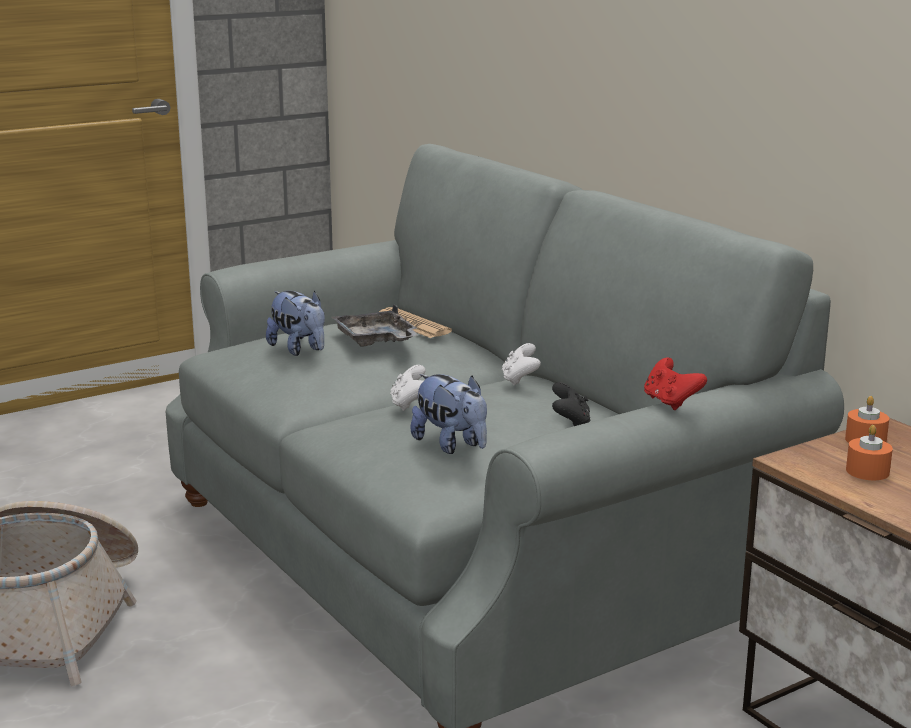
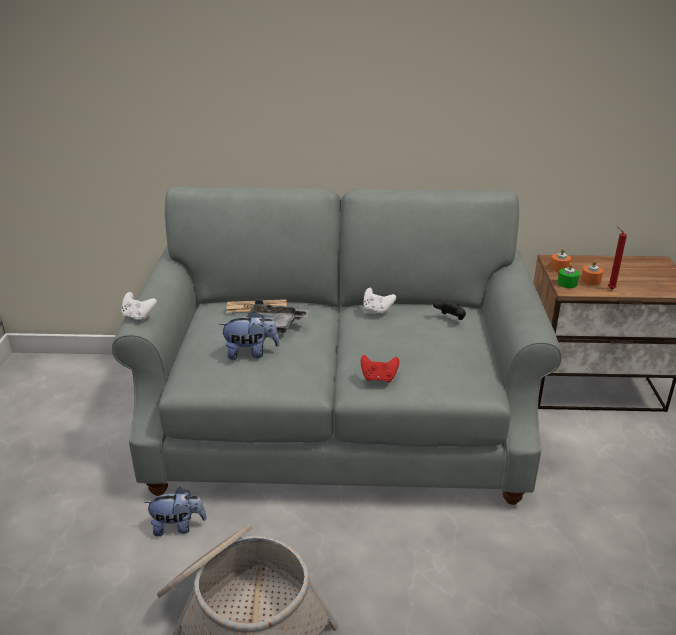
camera: 55 degrees left, 10 degrees up
white game controller [390,365,425,411] -> white game controller moved to [121,292,157,321]
plush toy [410,374,487,454] -> plush toy moved to [144,487,207,536]
red game controller [644,358,707,410] -> red game controller moved to [361,355,399,382]
none -> green candle [557,263,579,288]
none -> red candle [608,227,627,289]

